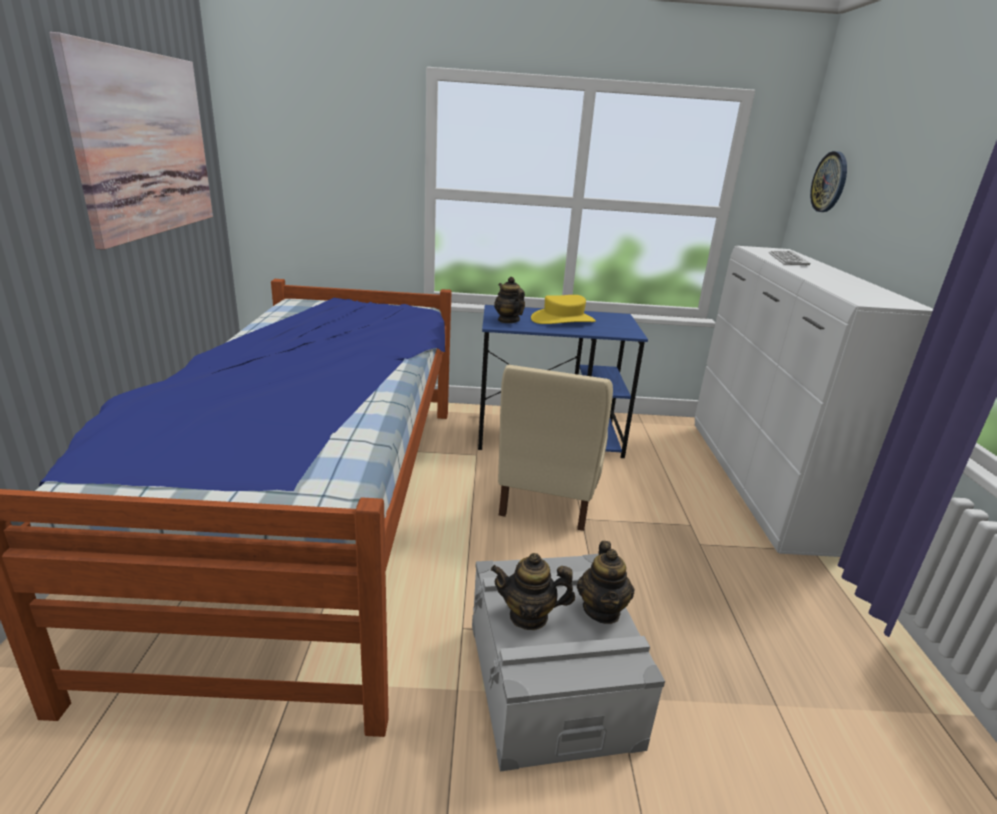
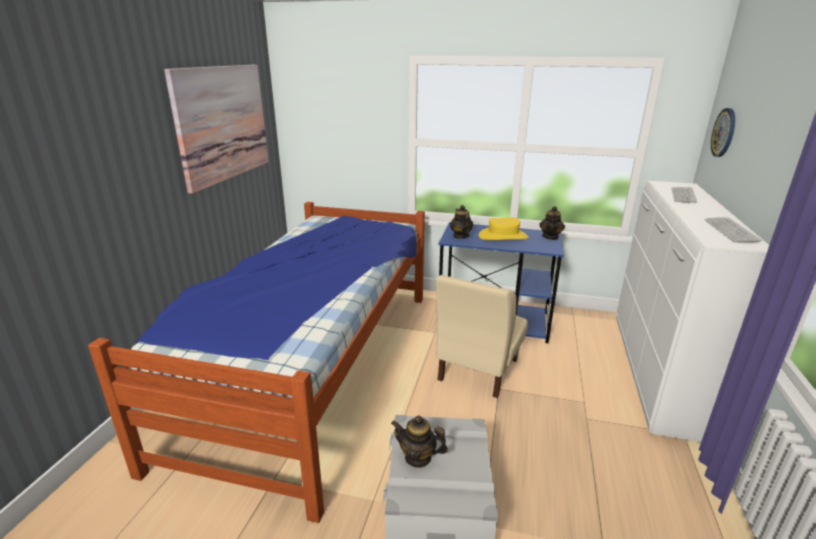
camera: 15 degrees right, 0 degrees up
teapot [577,541,635,624] -> teapot moved to [539,206,565,240]
none -> keyboard [704,217,761,242]

